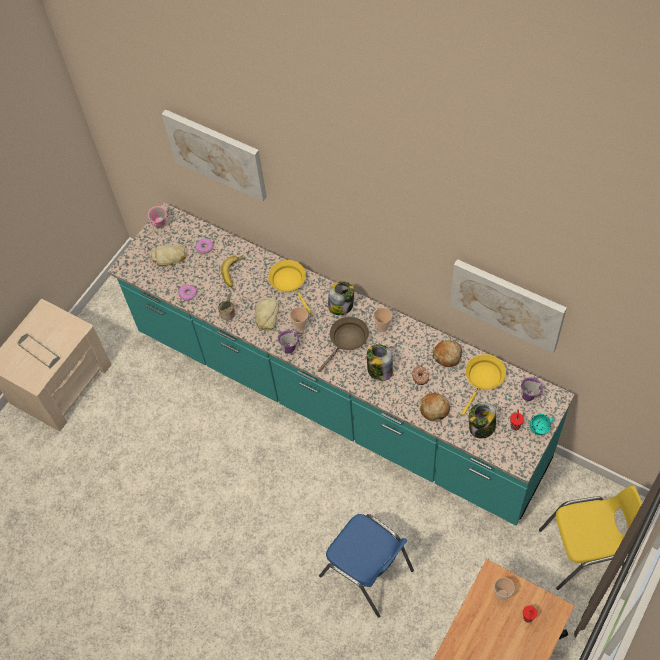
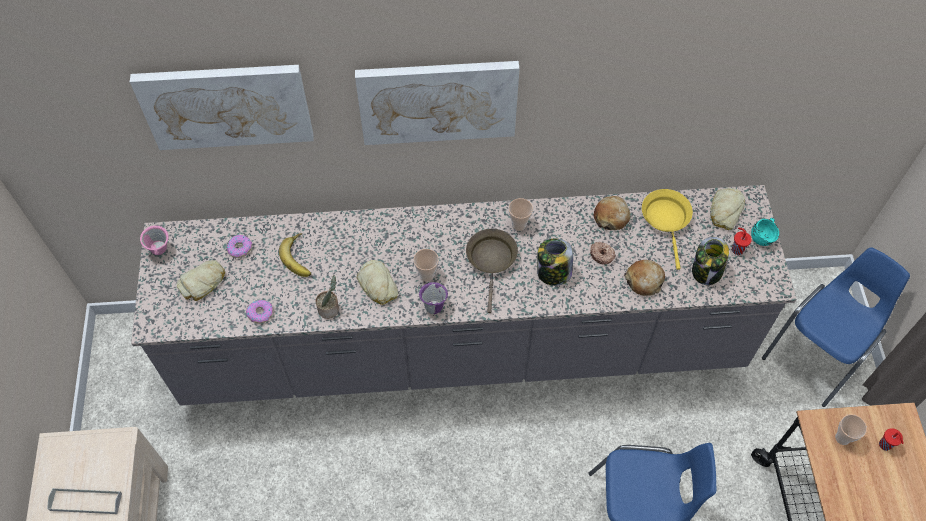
camera: 40 degrees left, 0 degrees up
turquoise counter [108,202,575,526] -> grey counter [131,185,797,406]
yellow frying pan [268,260,311,314] -> none
jar [328,281,354,315] -> none
picture [450,259,567,353] -> picture moved to [355,61,520,145]
purple mug [521,377,543,401] -> bread [710,188,745,230]
yellow chair [539,485,642,590] -> blue chair [762,247,910,407]

